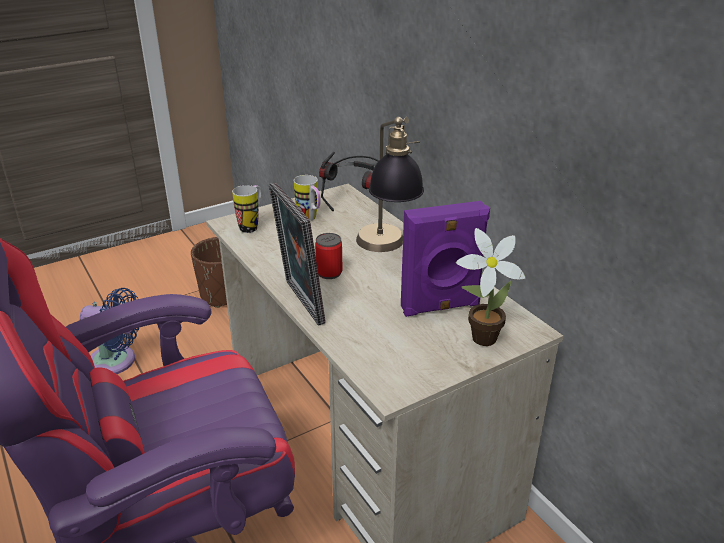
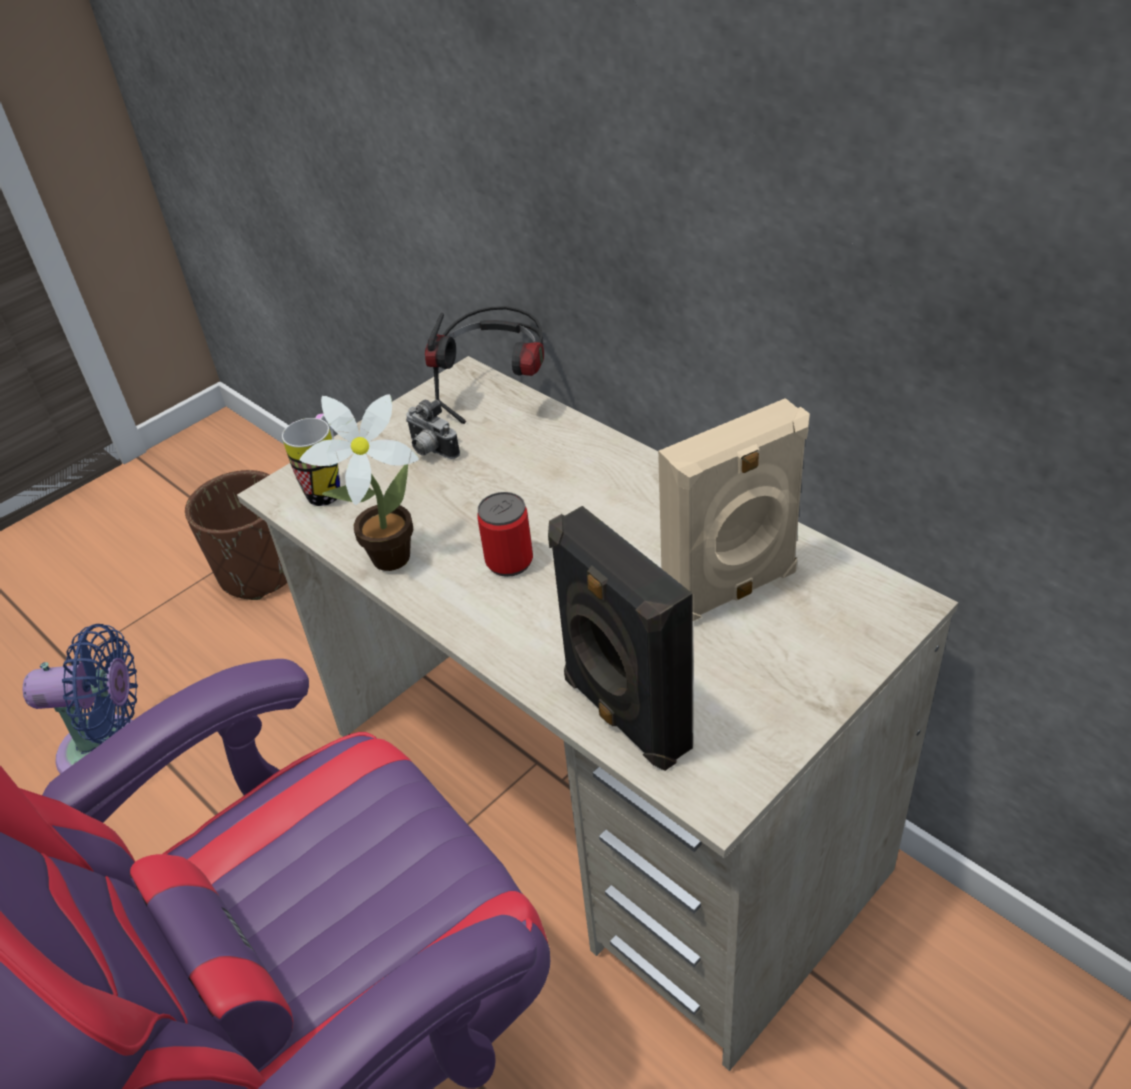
camera: 10 degrees left, 10 degrees up
picture frame [269,182,326,326] -> none
mug [294,175,321,221] -> camera [406,400,460,459]
table lamp [356,117,424,252] -> none
purple speaker [401,201,490,317] -> beige speaker [658,398,810,621]
potted plant [456,228,525,346] -> potted plant moved to [300,394,419,571]
none -> black speaker [548,506,693,771]

